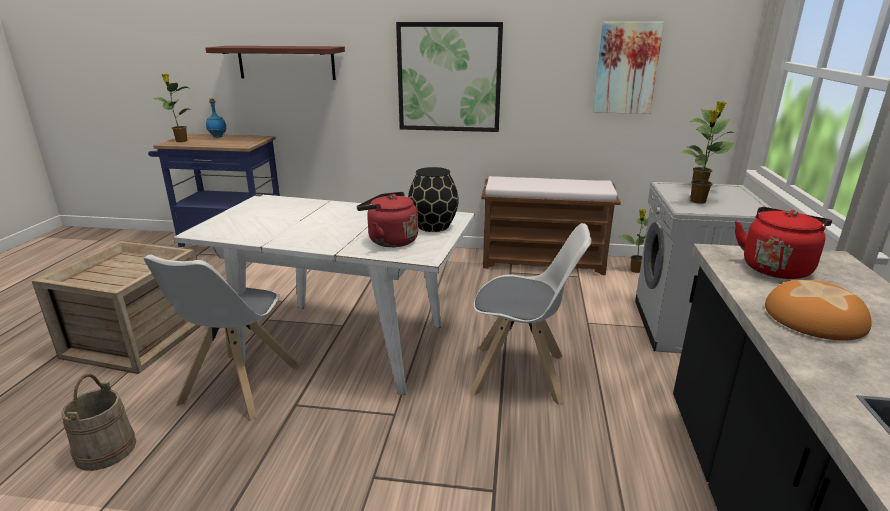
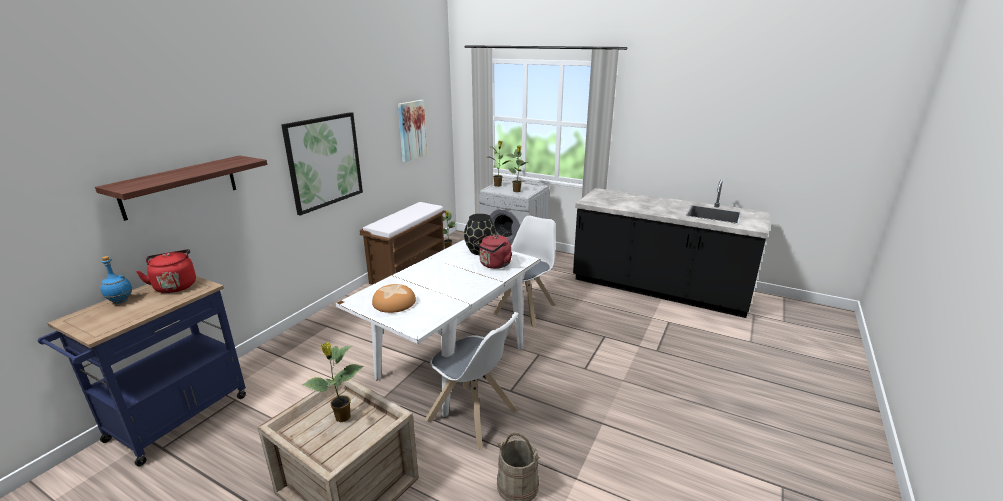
camera: 70 degrees left, 0 degrees up
potted plant [154,73,189,142] -> potted plant moved to [302,343,364,422]
red kettle [735,207,832,279] -> red kettle moved to [136,249,196,293]
bread [765,280,871,341] -> bread moved to [372,284,416,313]

